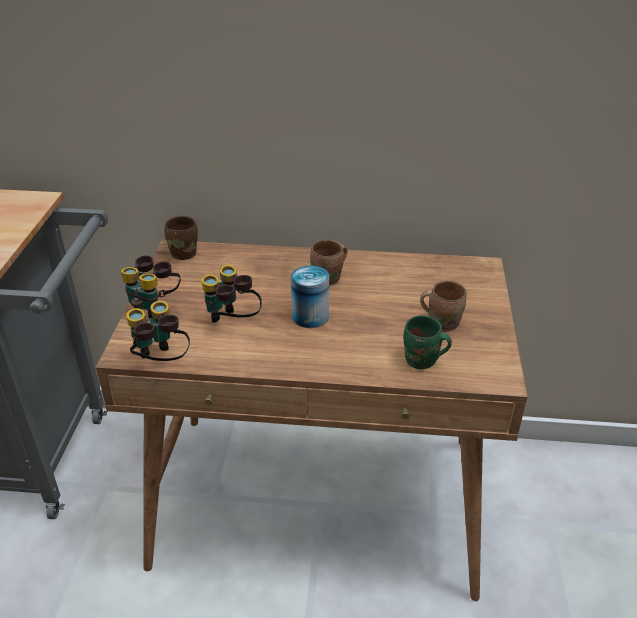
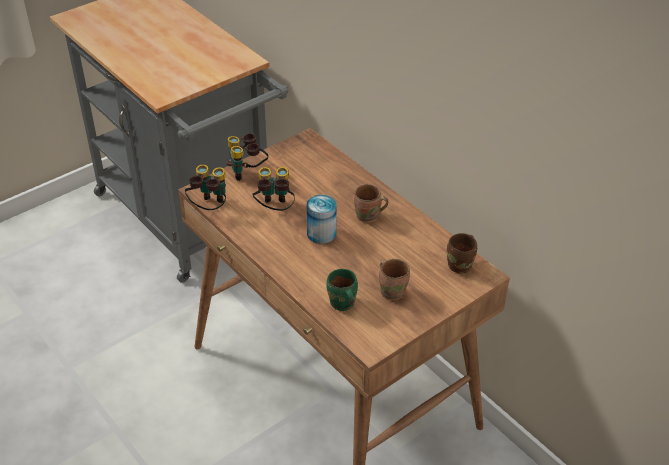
camera: 45 degrees right, 5 degrees up
brown mug [165,216,198,260] -> brown mug moved to [447,233,477,274]

